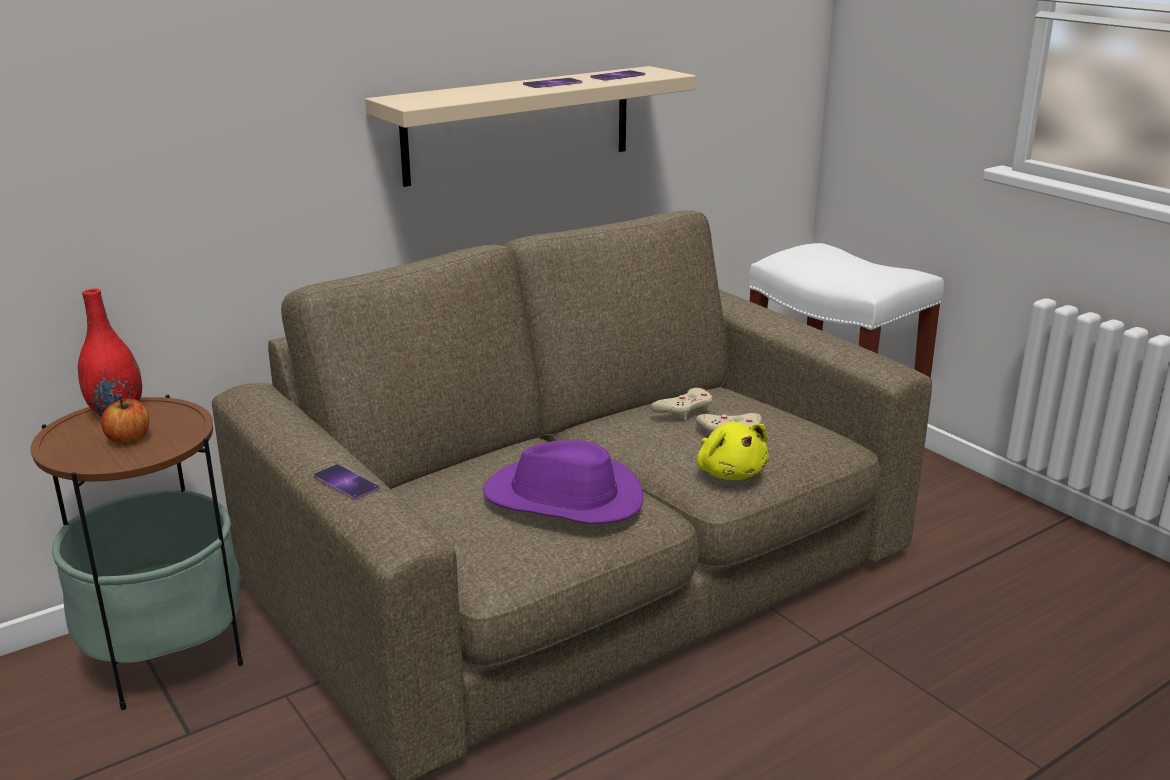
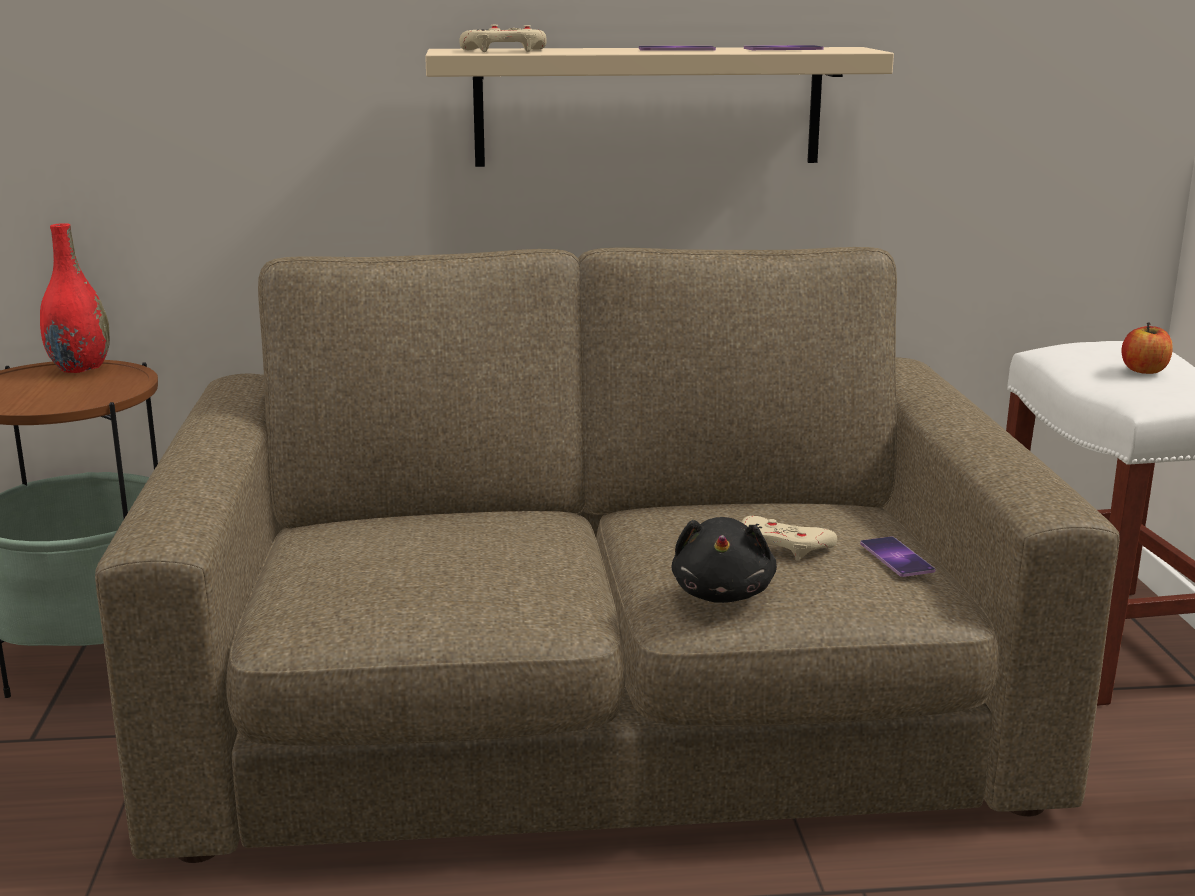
camera: 30 degrees right, 5 degrees down
apple [101,397,149,445] -> apple moved to [1122,322,1173,374]
phone [313,464,380,500] -> phone moved to [860,536,935,577]
purple hat [483,440,643,524] -> none
beige game controller [651,388,713,419] -> beige game controller moved to [459,25,547,52]
yellow plush toy [697,422,769,480] -> black plush toy [671,517,777,603]

